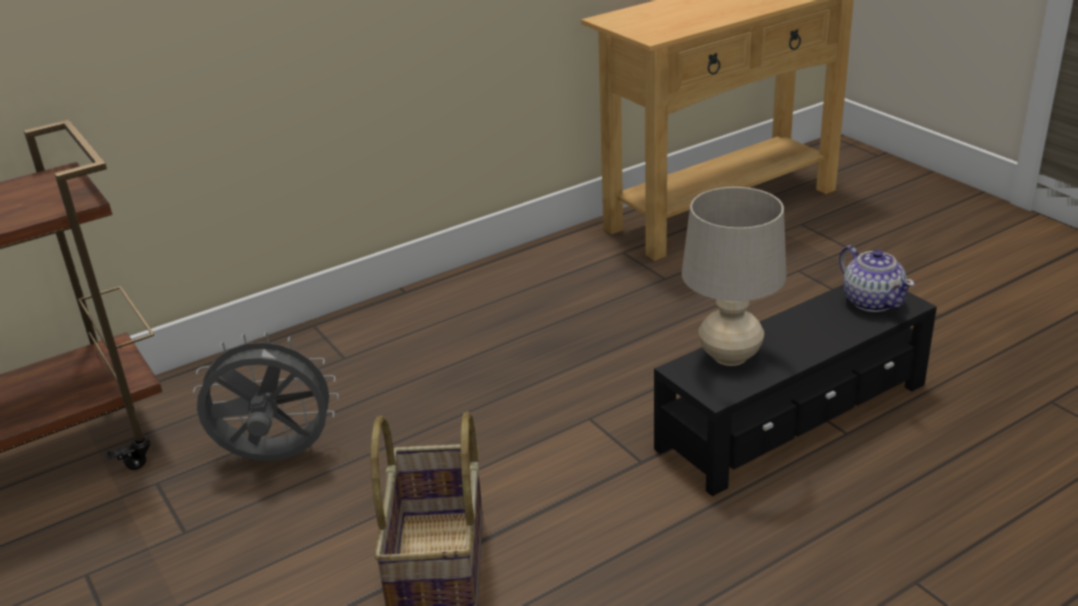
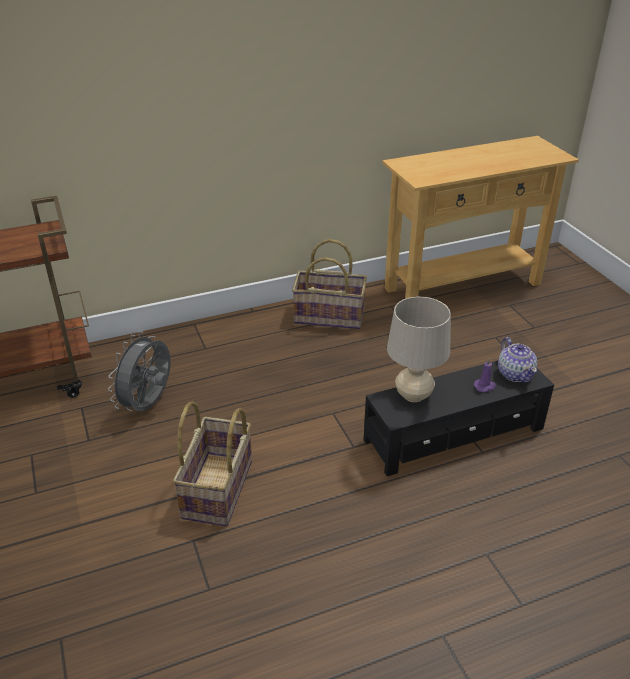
camera: 10 degrees right, 5 degrees up
grey fan [193,332,339,461] -> grey fan turned 75 degrees counterclockwise [108,331,171,411]
none -> basket [292,239,367,329]
none -> purple candle [474,357,496,392]

